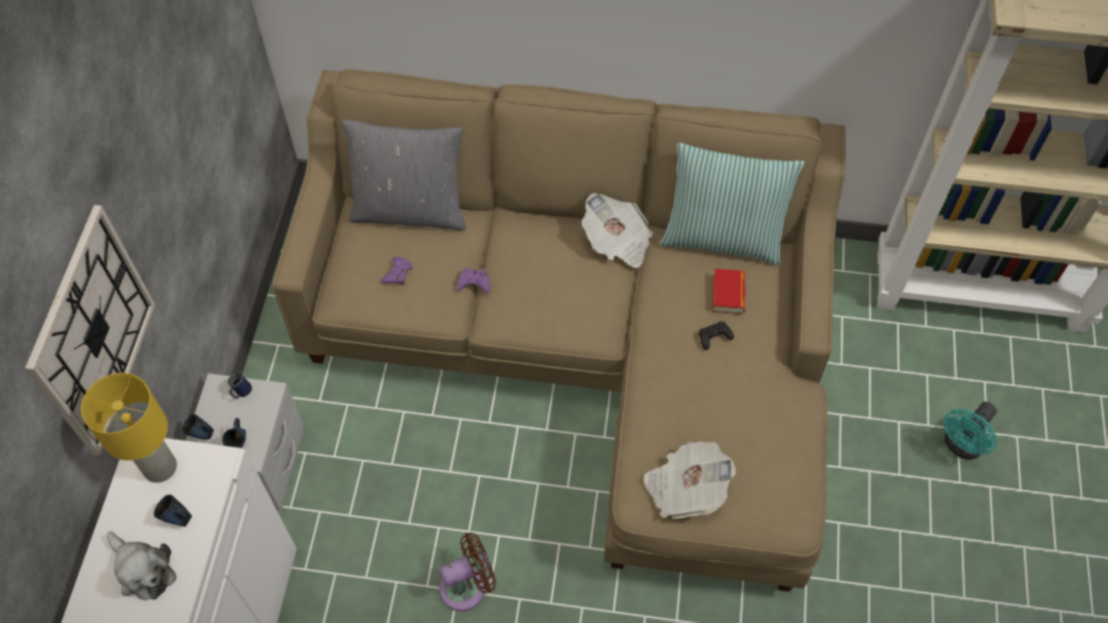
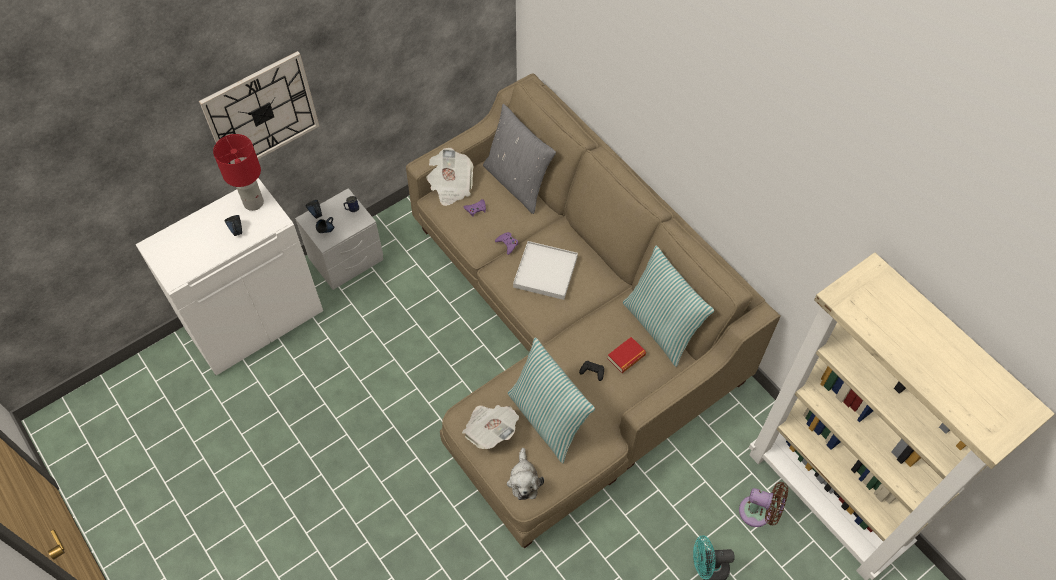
camera: 45 degrees right, 0 degrees up
yellow table lamp [81,373,177,483] -> red table lamp [213,134,264,211]
plush toy [107,531,177,600] -> plush toy moved to [507,448,544,500]
brown fan [439,532,496,611] -> brown fan moved to [739,482,788,527]
newspaper [582,193,654,268] -> newspaper moved to [426,148,473,206]
none -> pillow [508,337,595,463]
none -> white tray [513,241,578,300]

